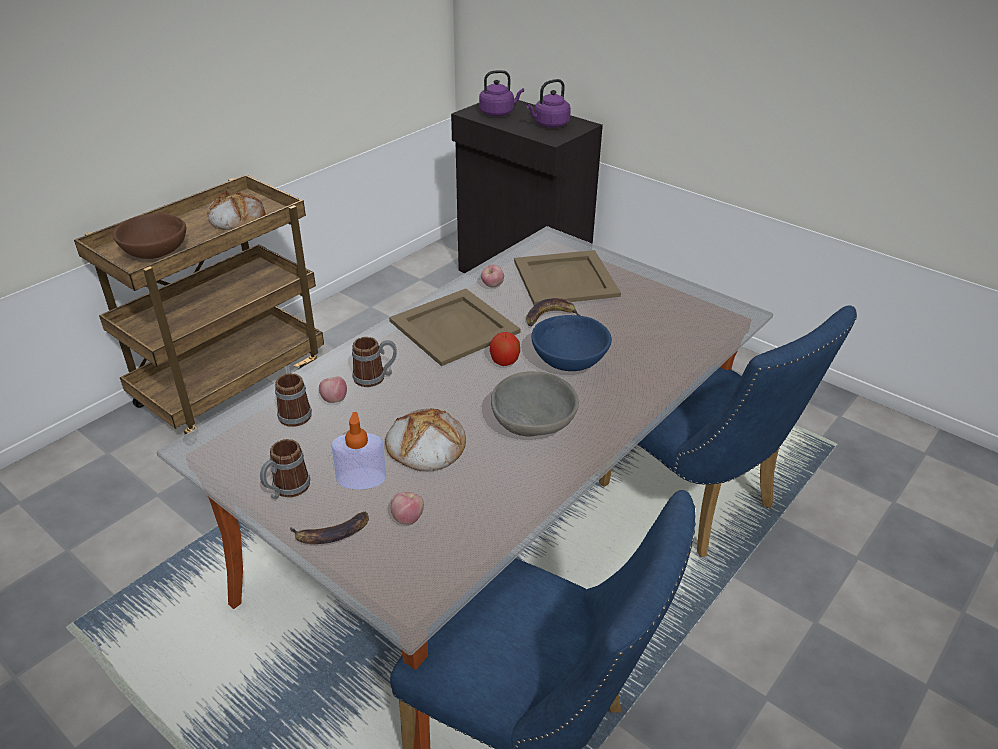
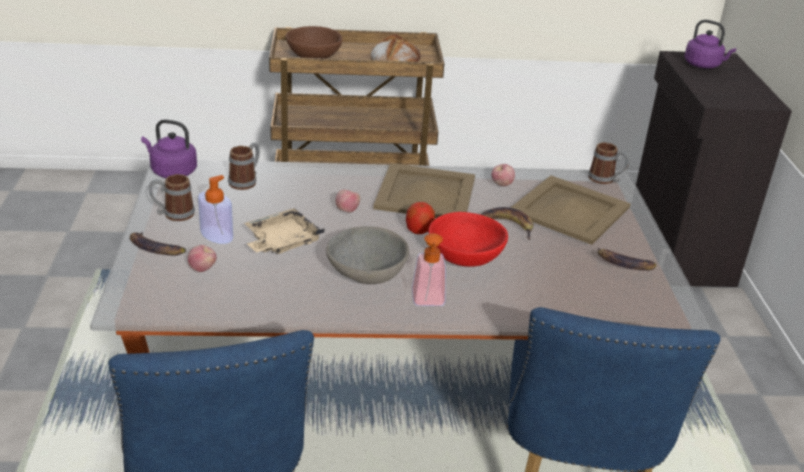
camera: 45 degrees right, 5 degrees down
apple [319,376,347,403] -> apple moved to [336,189,360,213]
mug [352,337,397,387] -> mug moved to [588,142,629,184]
bread [385,408,466,471] -> beige tray [244,208,325,254]
purple kettle [526,79,571,128] -> purple kettle moved to [141,119,197,178]
blue bowl [532,315,612,371] -> red bowl [429,212,508,267]
none -> soap dispenser [412,233,446,306]
none -> banana [598,247,656,270]

